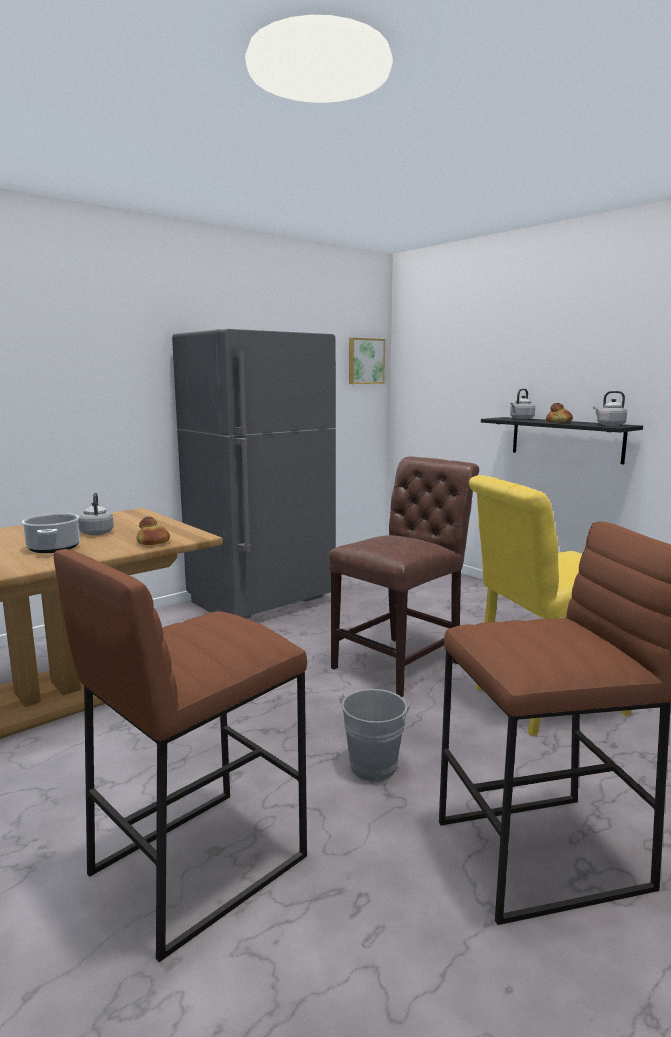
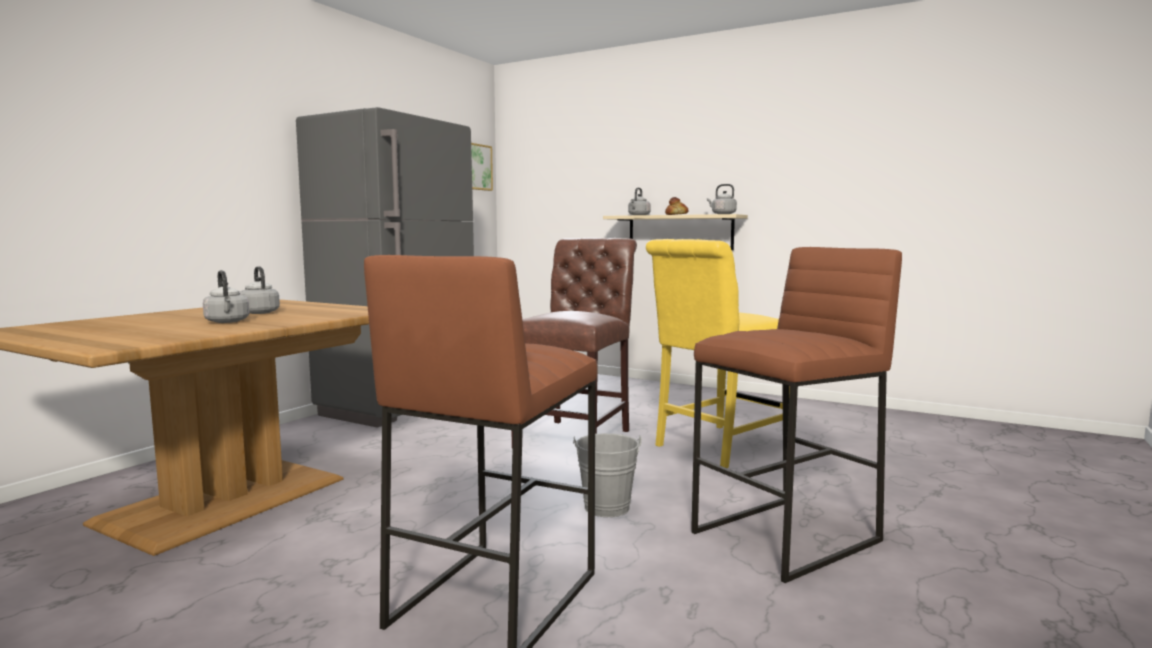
camera: 20 degrees left, 5 degrees down
cooking pot [22,513,80,553] -> grey kettle [203,270,250,323]
bread [137,517,170,545] -> none
black shelf [481,417,643,464] -> beige shelf [603,214,748,250]

